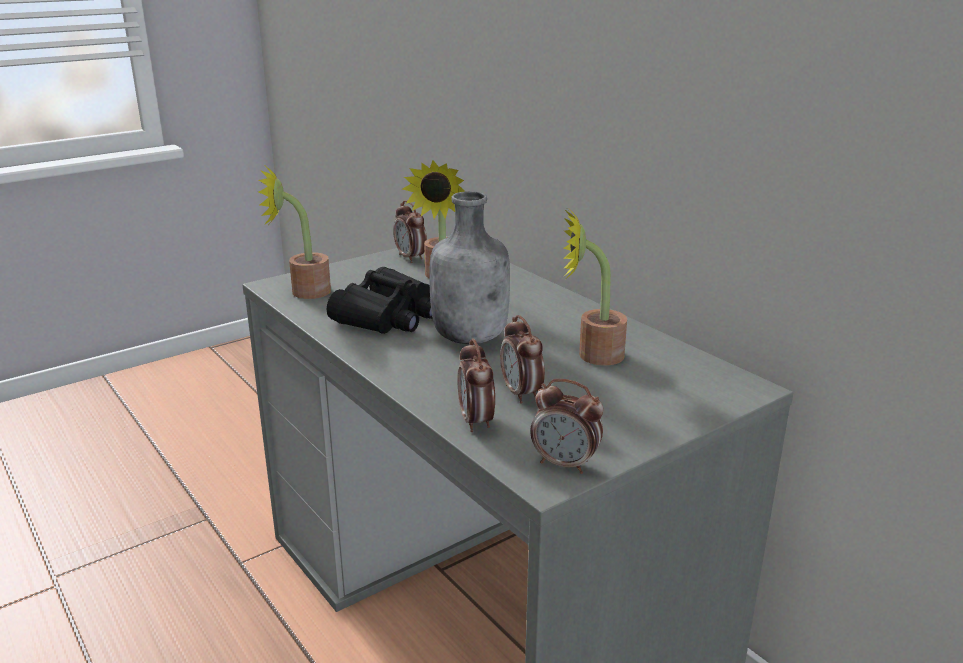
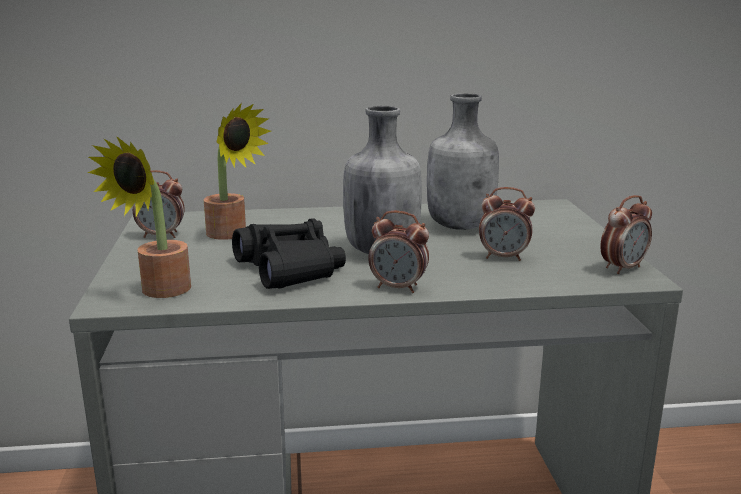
camera: 60 degrees left, 5 degrees down
alarm clock [457,338,495,432] -> alarm clock moved to [368,211,429,293]
potted plant [563,209,627,366] -> grey bottle [427,93,499,230]

